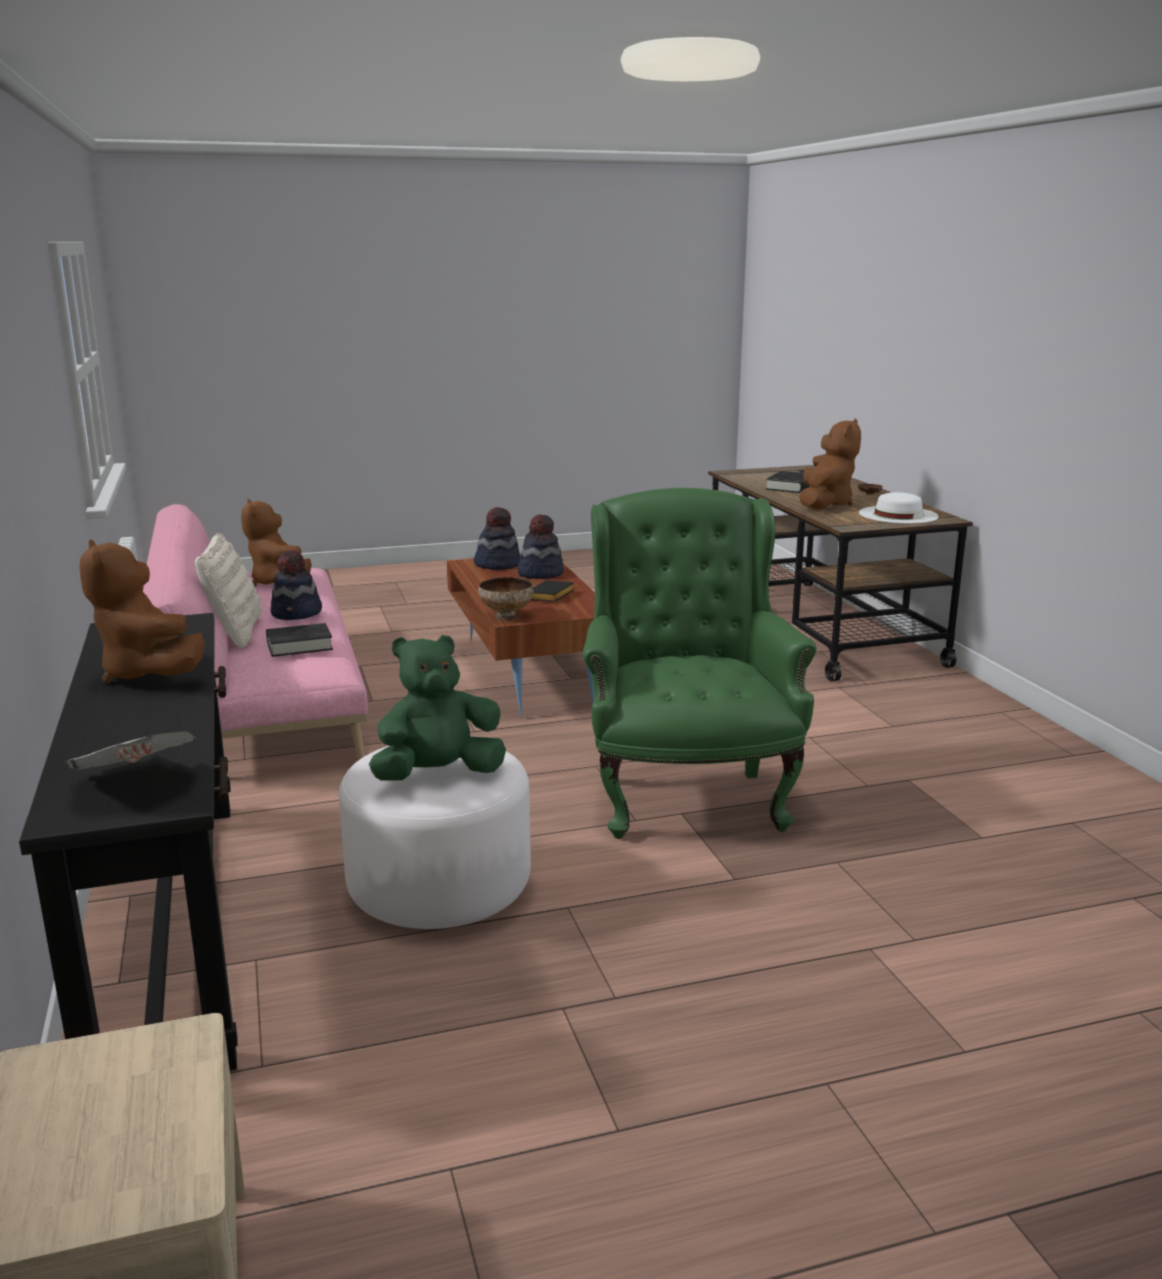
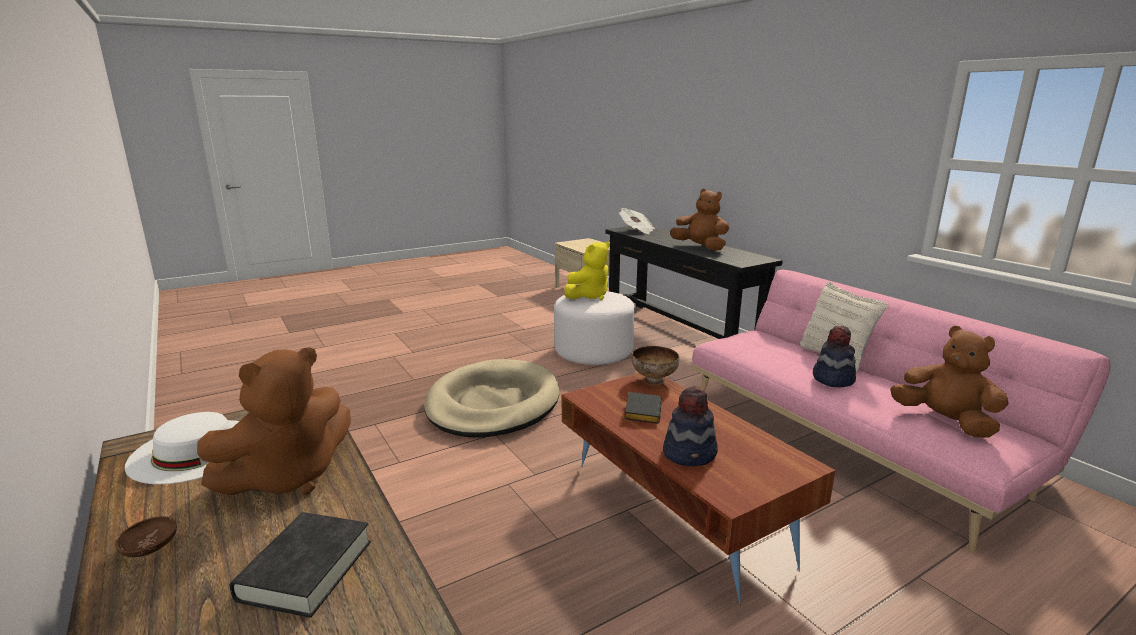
camera: 165 degrees right, 0 degrees up
black book [266,623,333,657] -> none
green plush toy [369,635,506,781] -> yellow plush toy [564,241,610,300]
hat [474,507,520,570] -> none
green armchair [583,488,817,839] -> beige dog bed [424,359,560,438]
brown plush toy [799,418,861,509] -> brown plush toy turned 135 degrees counterclockwise [197,347,351,495]

